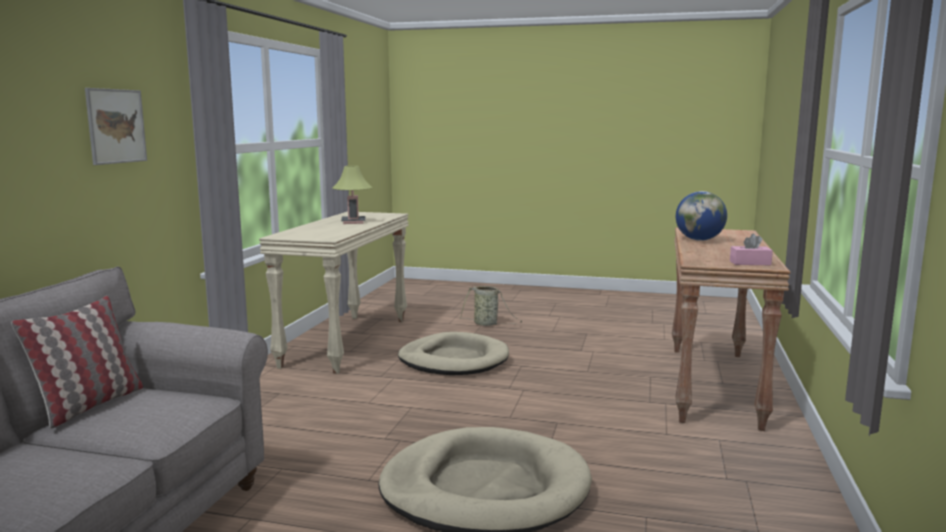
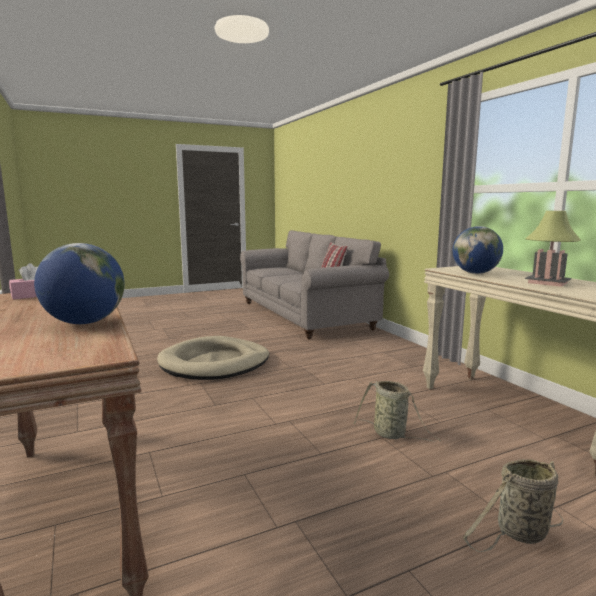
camera: 140 degrees right, 0 degrees up
picture [85,88,147,165] -> none
beige dog bed [398,332,509,375] -> basket [354,381,441,441]
none -> globe [453,226,503,274]

